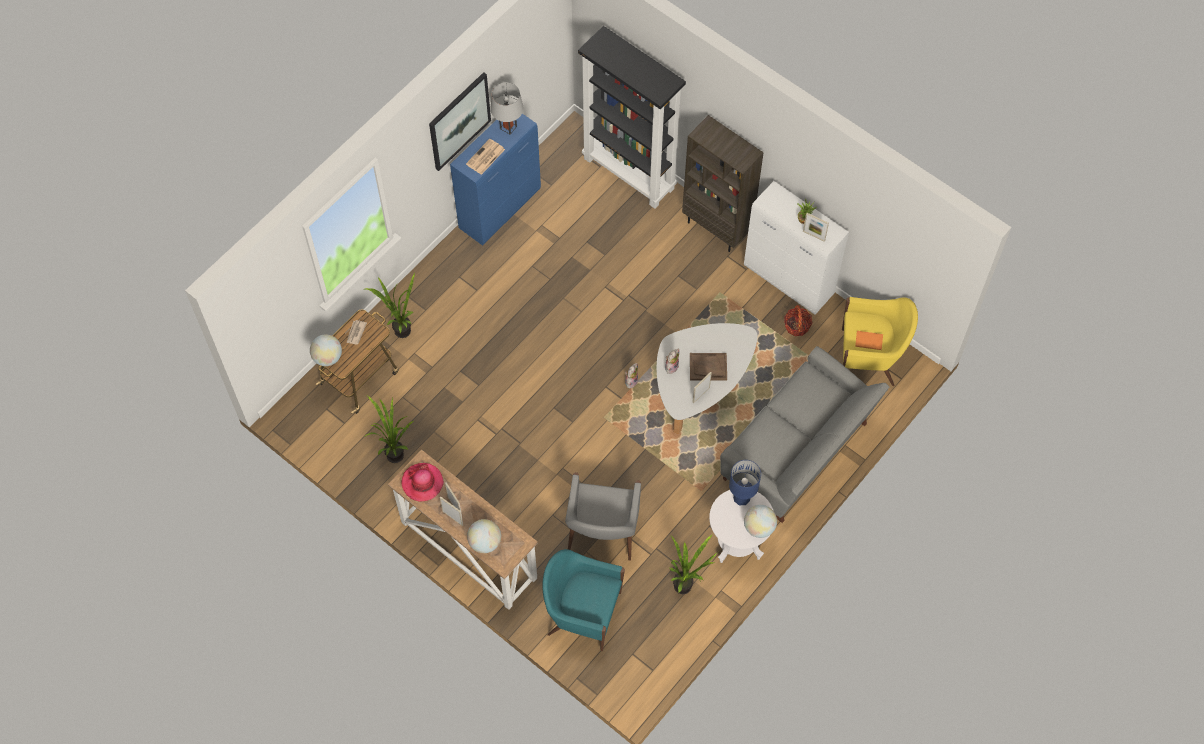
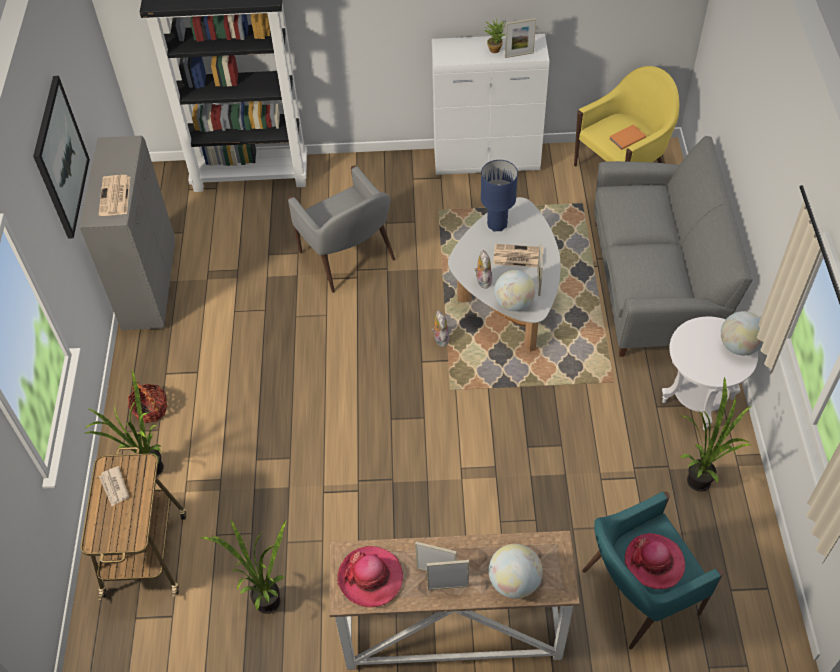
camera: 40 degrees left, 10 degrees down
globe [310,335,342,366] -> globe moved to [494,270,536,311]
blue cabinet [450,114,541,246] -> grey cabinet [79,136,175,330]
grey table lamp [490,82,524,135] -> none
grey armchair [565,472,641,561] -> grey armchair moved to [288,166,395,293]
brown bookcase [682,115,764,252] -> none
brown tray [690,353,727,381] -> newspaper [493,244,543,268]
blue table lamp [729,460,761,506] -> blue table lamp moved to [481,160,518,232]
basket [784,305,812,336] -> basket moved to [128,382,167,423]
none -> hat [625,533,685,589]

